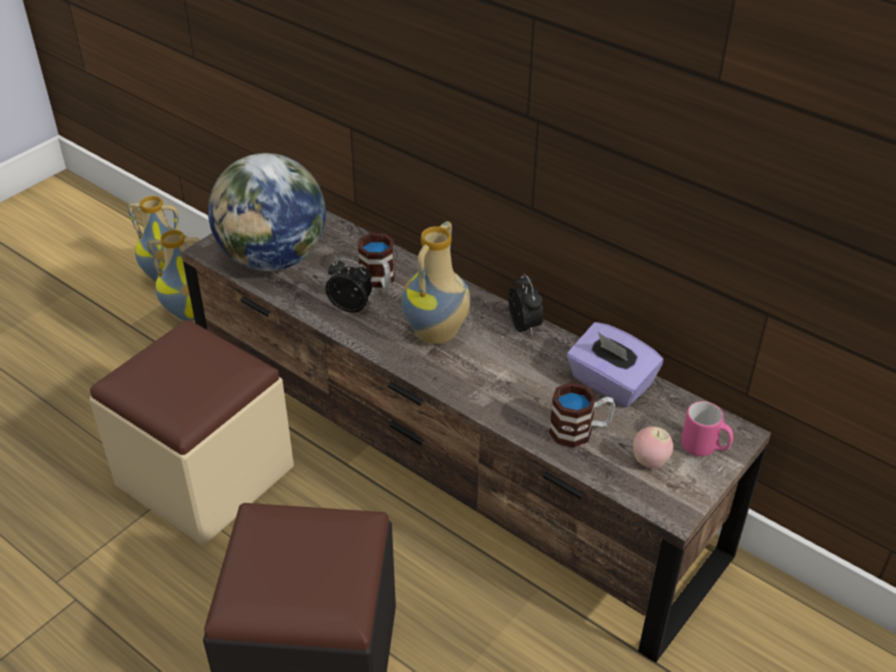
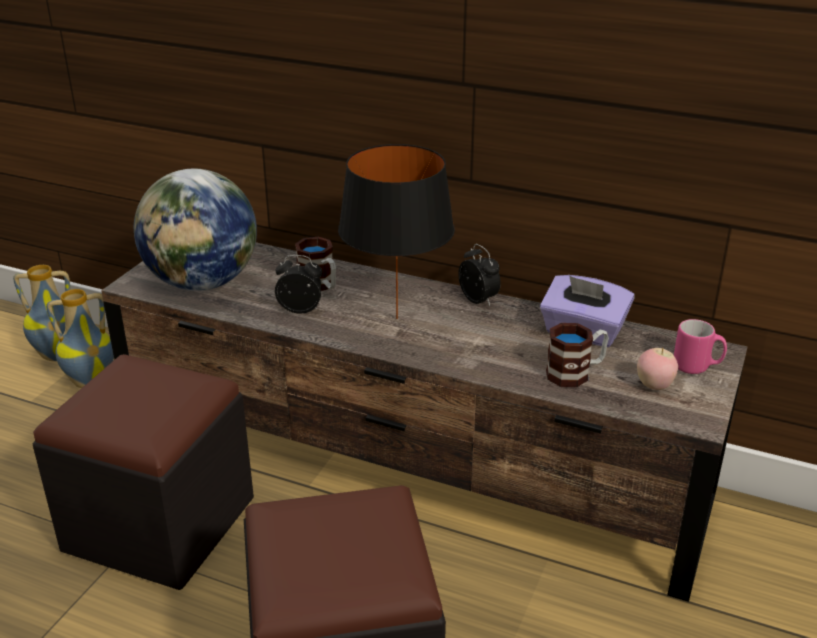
camera: 15 degrees left, 10 degrees down
beige ottoman [90,320,294,545] -> black ottoman [33,354,254,590]
vase [402,221,470,344] -> black table lamp [338,144,455,319]

